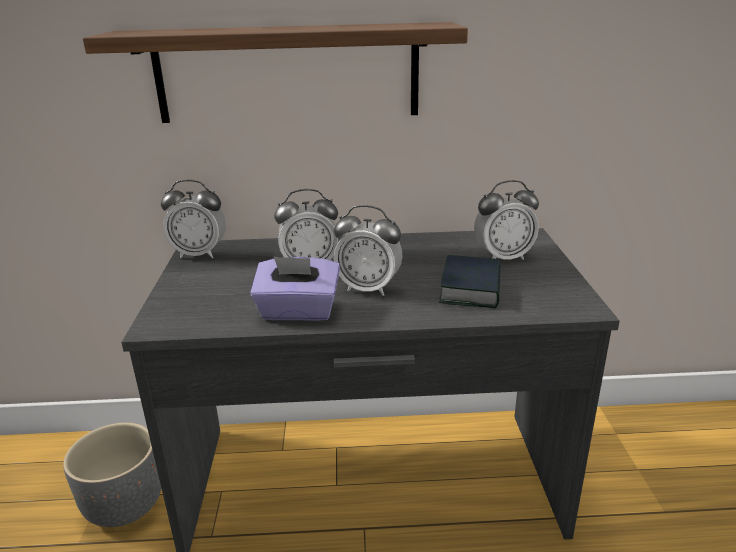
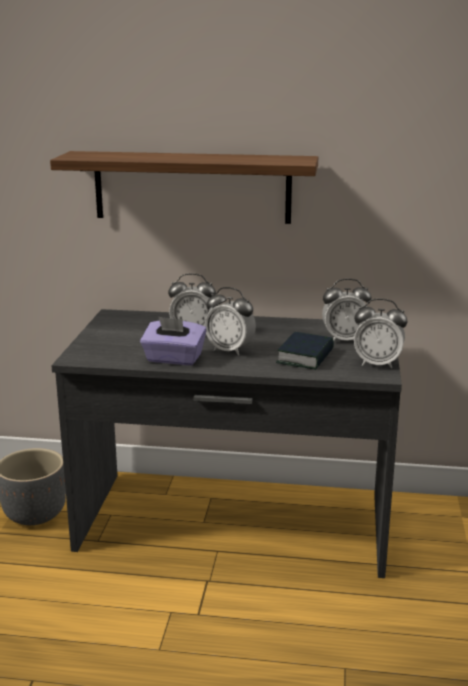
camera: 10 degrees right, 5 degrees down
alarm clock [161,180,226,258] -> alarm clock moved to [354,299,407,369]

